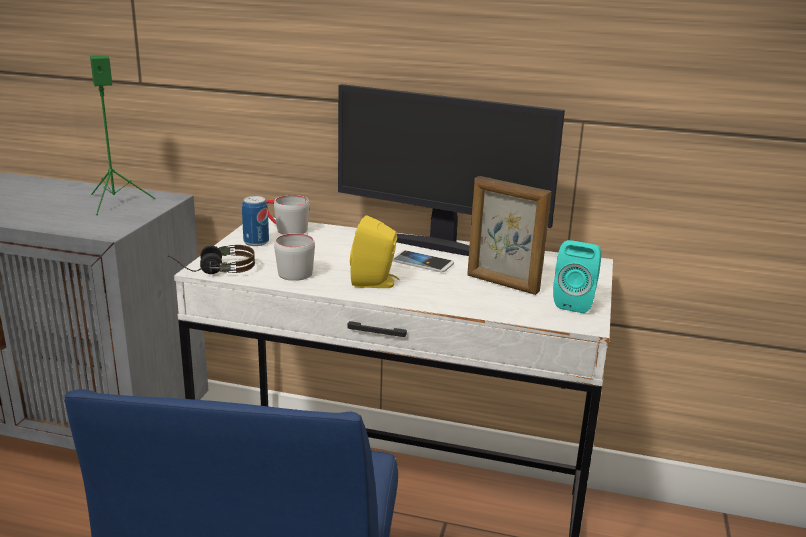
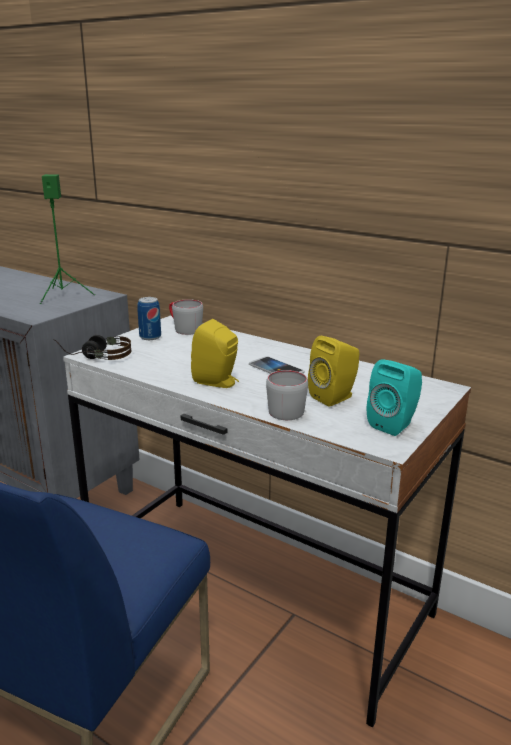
camera: 20 degrees right, 0 degrees up
grey mug [274,233,315,281] -> grey mug moved to [266,370,308,420]
monitor [338,84,565,256] -> none
picture frame [467,176,551,295] -> yellow speaker [308,336,359,406]

